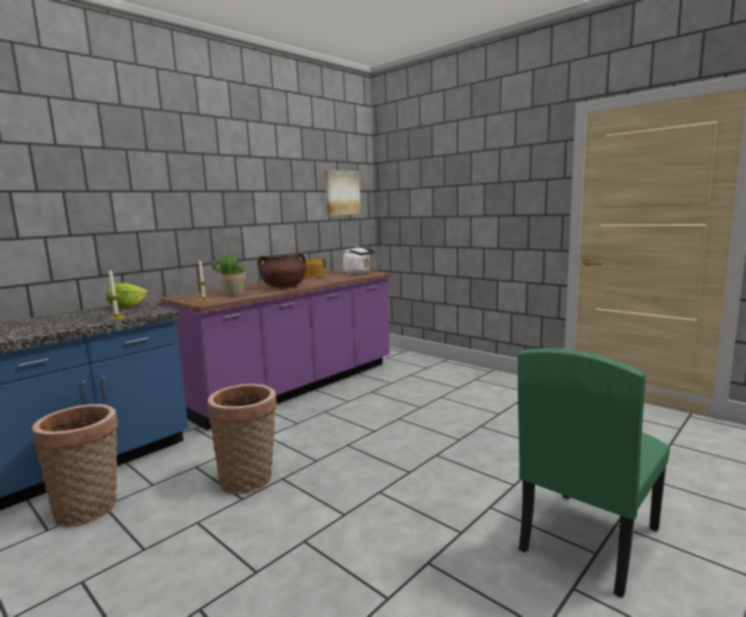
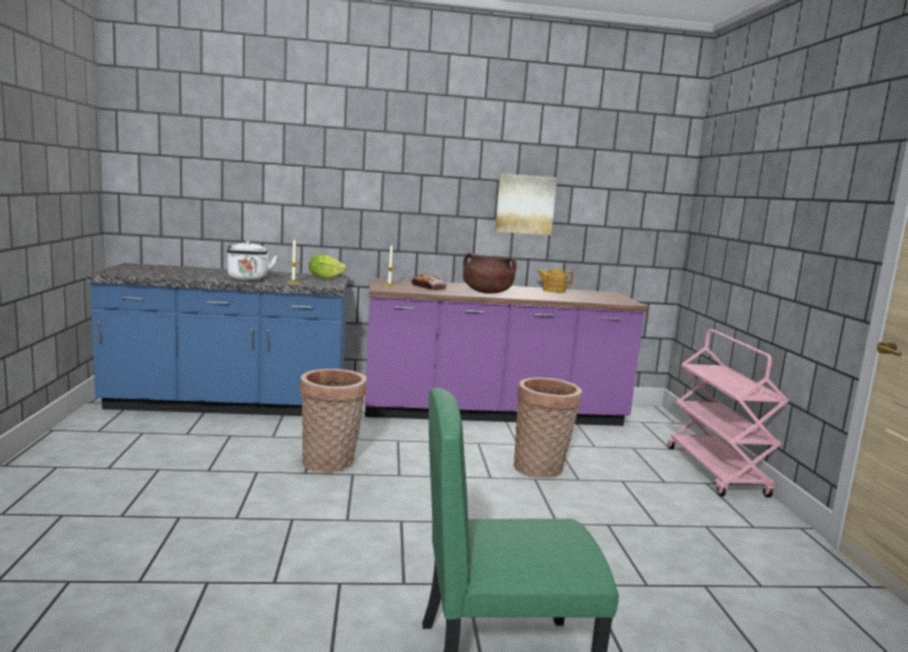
camera: 40 degrees right, 0 degrees up
basket [32,404,118,527] -> basket moved to [514,377,582,478]
potted plant [211,252,246,295] -> bread [411,273,447,290]
picture [325,170,361,216] -> picture moved to [495,173,557,235]
white kettle [343,246,375,274] -> white kettle moved to [227,241,277,281]
none -> pink cart [668,329,789,497]

